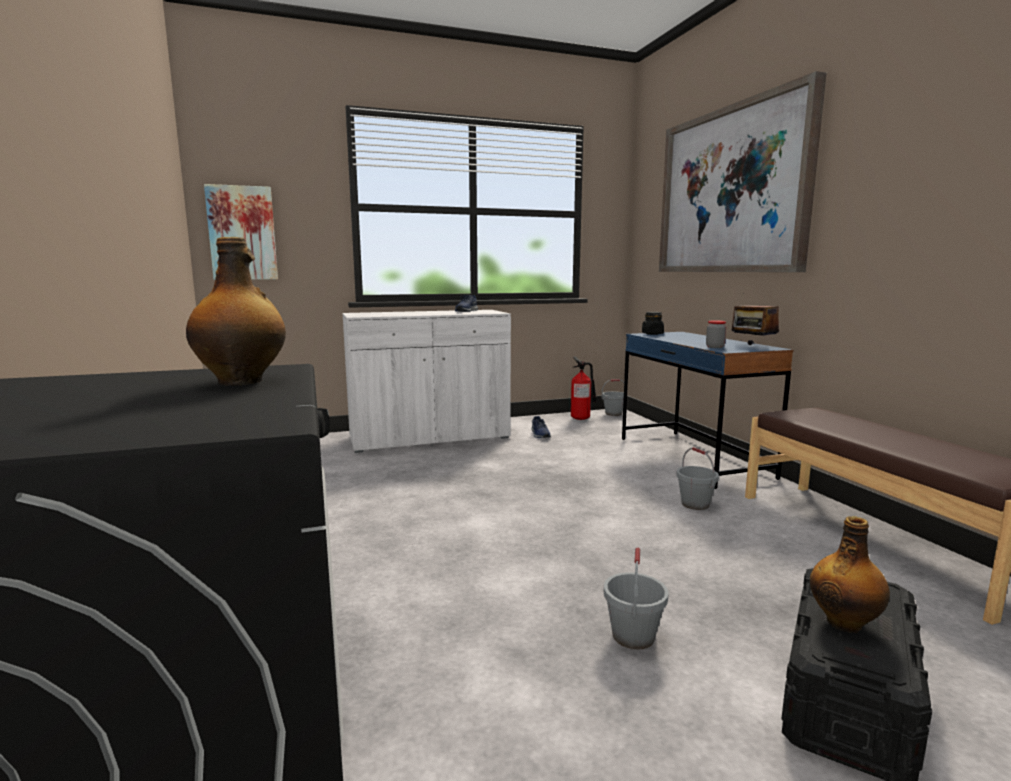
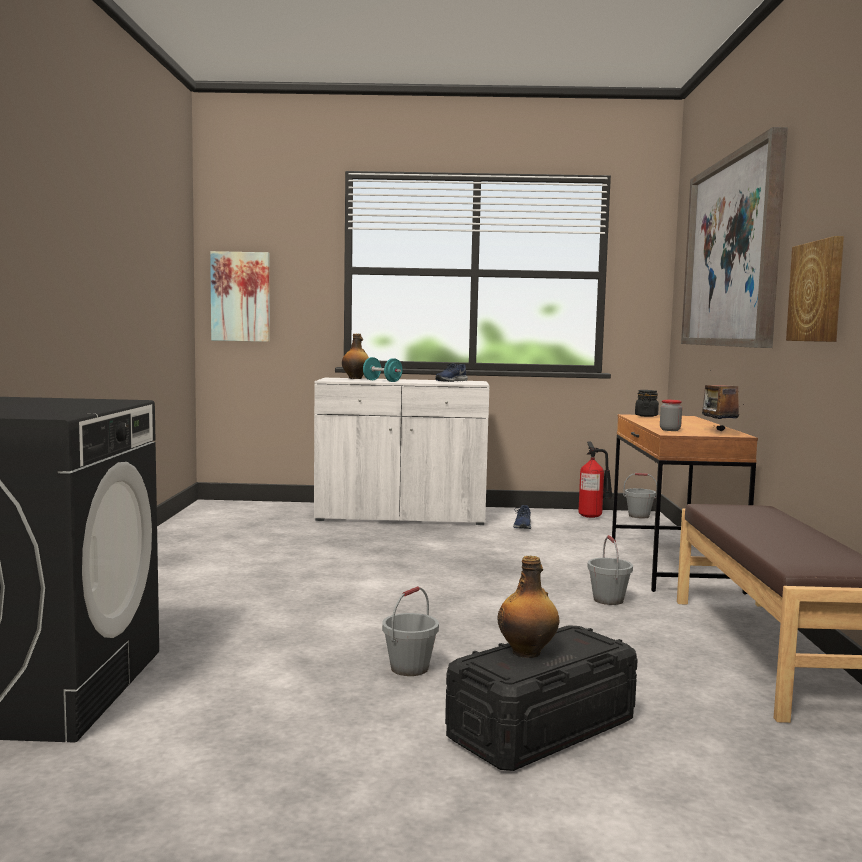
camera: 20 degrees right, 5 degrees down
bottle [186,237,286,386] -> bottle moved to [342,334,369,379]
blue desk [622,332,793,489] -> brown desk [612,414,758,594]
none -> turquoise dumbbell [363,357,402,382]
none -> picture [786,236,844,342]

